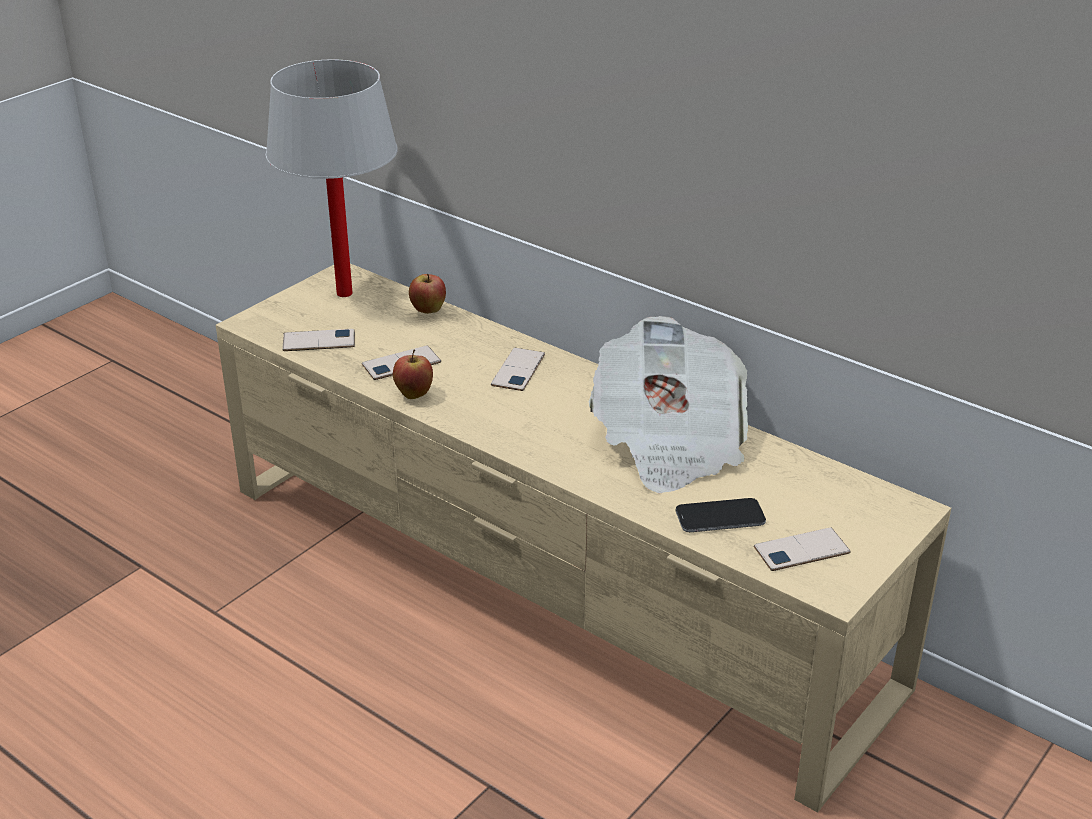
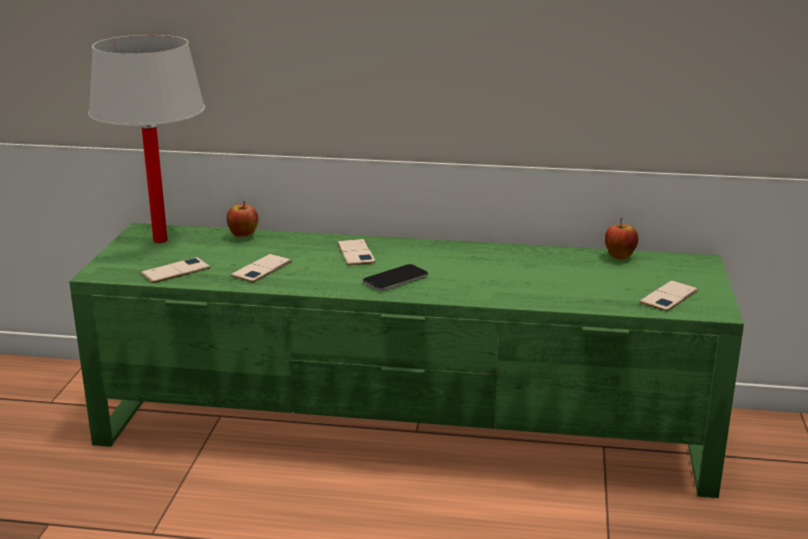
camera: 30 degrees left, 10 degrees down
beige tv stand [216,263,951,813] -> green tv stand [69,223,744,498]
apple [393,349,433,399] -> apple moved to [605,218,638,260]
newspaper [588,316,748,493] -> none
phone [676,498,766,532] -> phone moved to [363,264,428,291]

